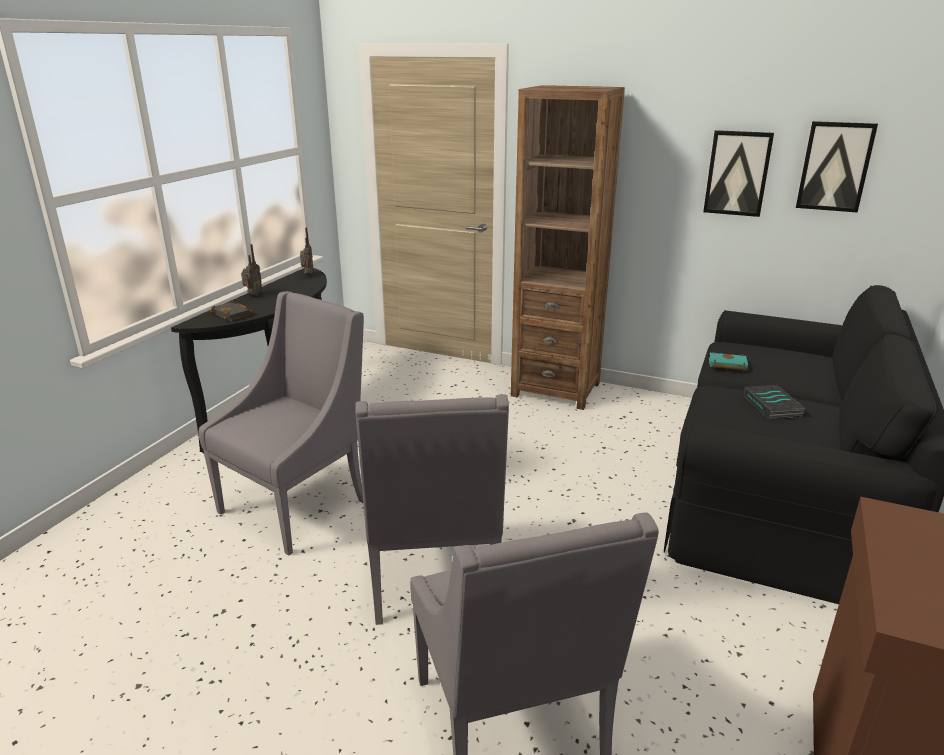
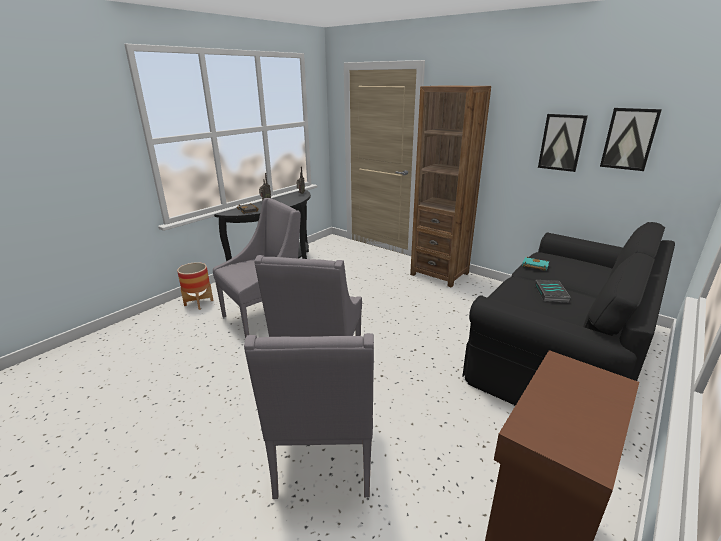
camera: 15 degrees right, 0 degrees up
none -> planter [177,262,213,310]

